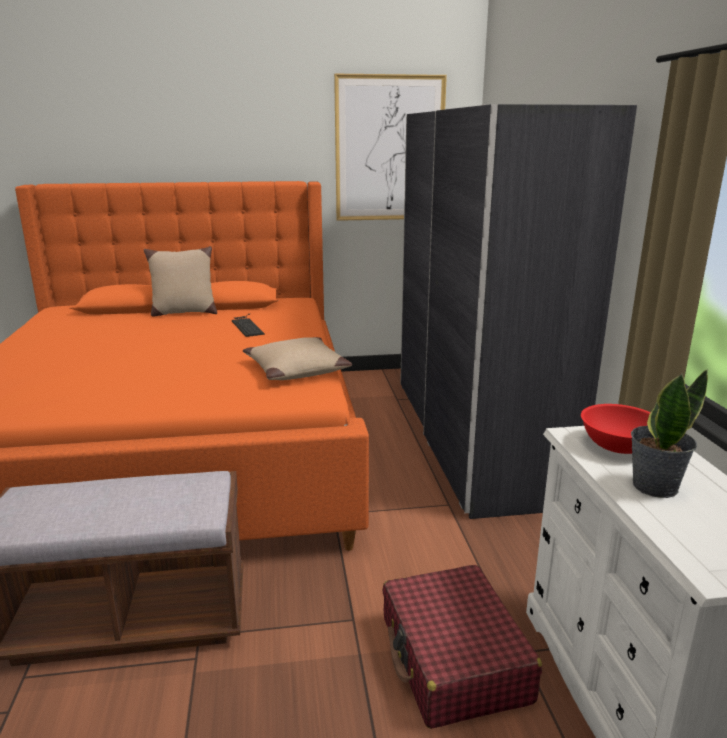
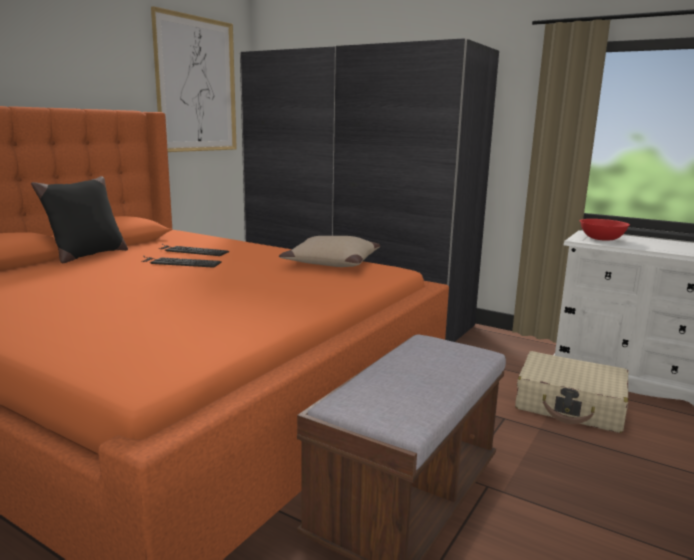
camera: 50 degrees left, 5 degrees down
beige pillow [144,246,217,317] -> black pillow [31,176,128,263]
red suitcase [383,565,542,729] -> beige suitcase [515,351,629,433]
potted plant [631,369,708,498] -> none
none -> keyboard [141,255,222,268]

